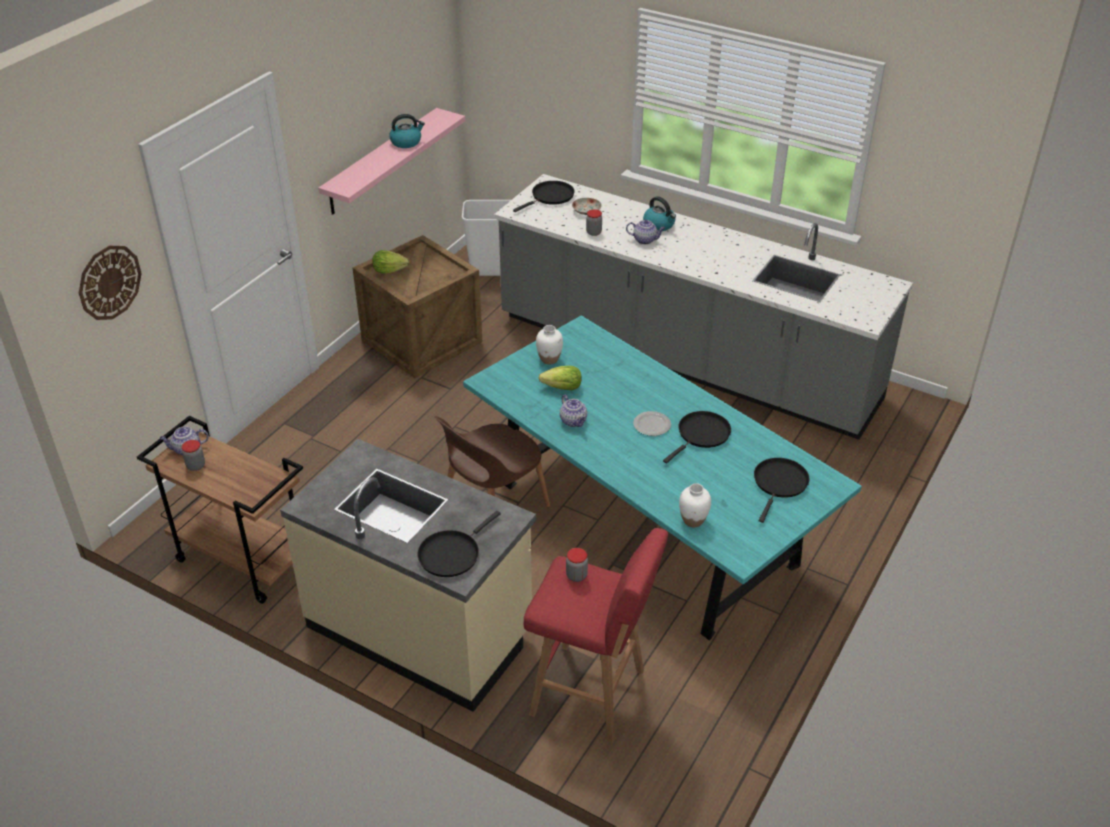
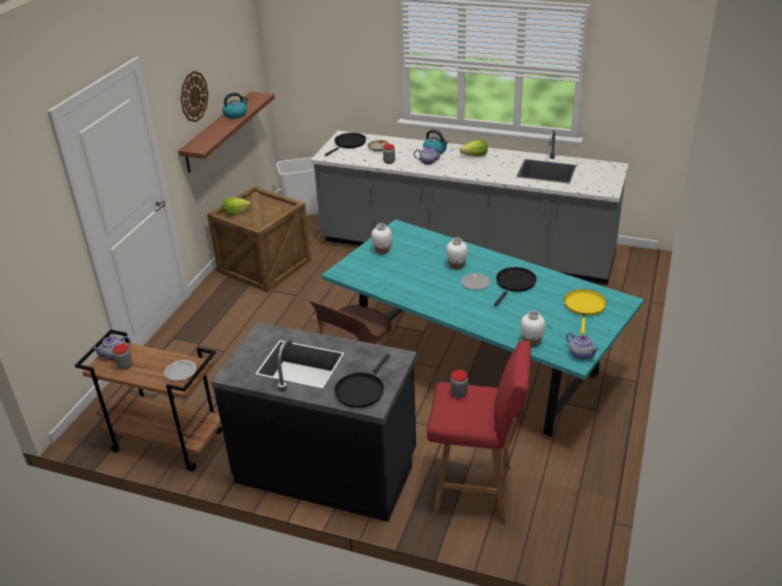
camera: 10 degrees left, 5 degrees down
wall clock [79,246,142,320] -> wall clock moved to [181,71,208,122]
beige counter [280,439,536,712] -> black counter [211,322,417,522]
pink shelf [319,108,465,215] -> brown shelf [178,92,275,173]
lettuce [539,366,581,390] -> lettuce moved to [460,140,488,156]
teapot [560,394,587,427] -> teapot moved to [566,332,599,359]
black frying pan [754,458,809,523] -> yellow frying pan [564,289,607,334]
none -> plate [164,360,197,381]
none -> white vase [446,238,468,270]

